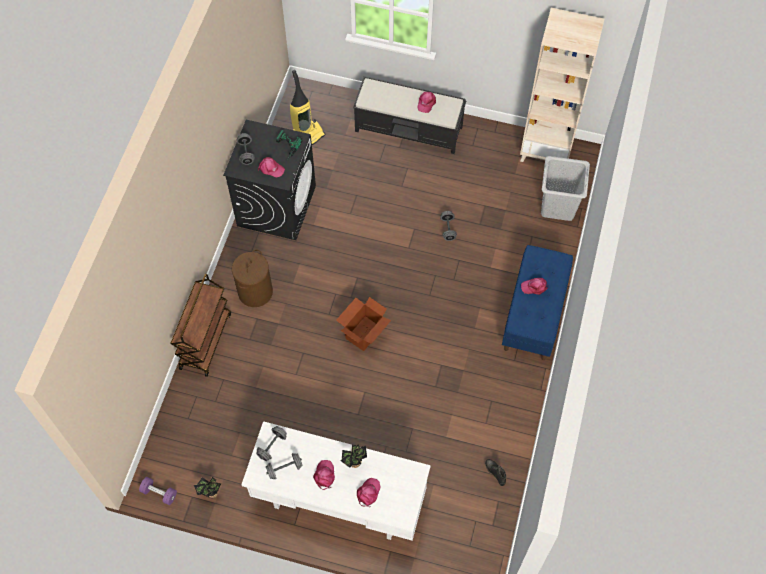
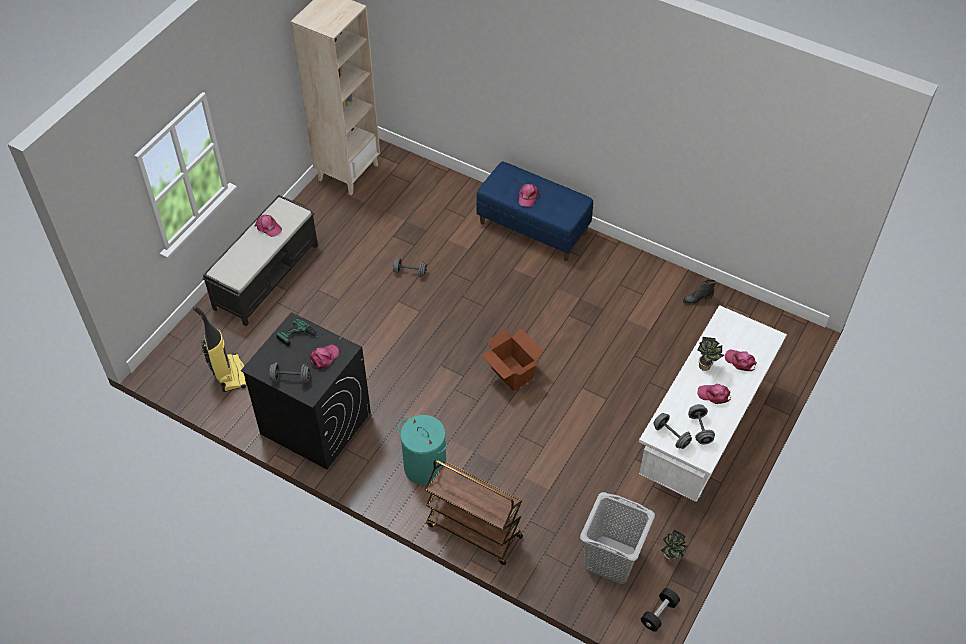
camera: 75 degrees left, 10 degrees down
purple dumbbell [139,477,177,505] -> black dumbbell [641,588,680,632]
brown laundry basket [232,250,273,307] -> turquoise laundry basket [398,415,447,485]
grey laundry basket [541,156,590,221] -> grey laundry basket moved to [580,492,655,584]

